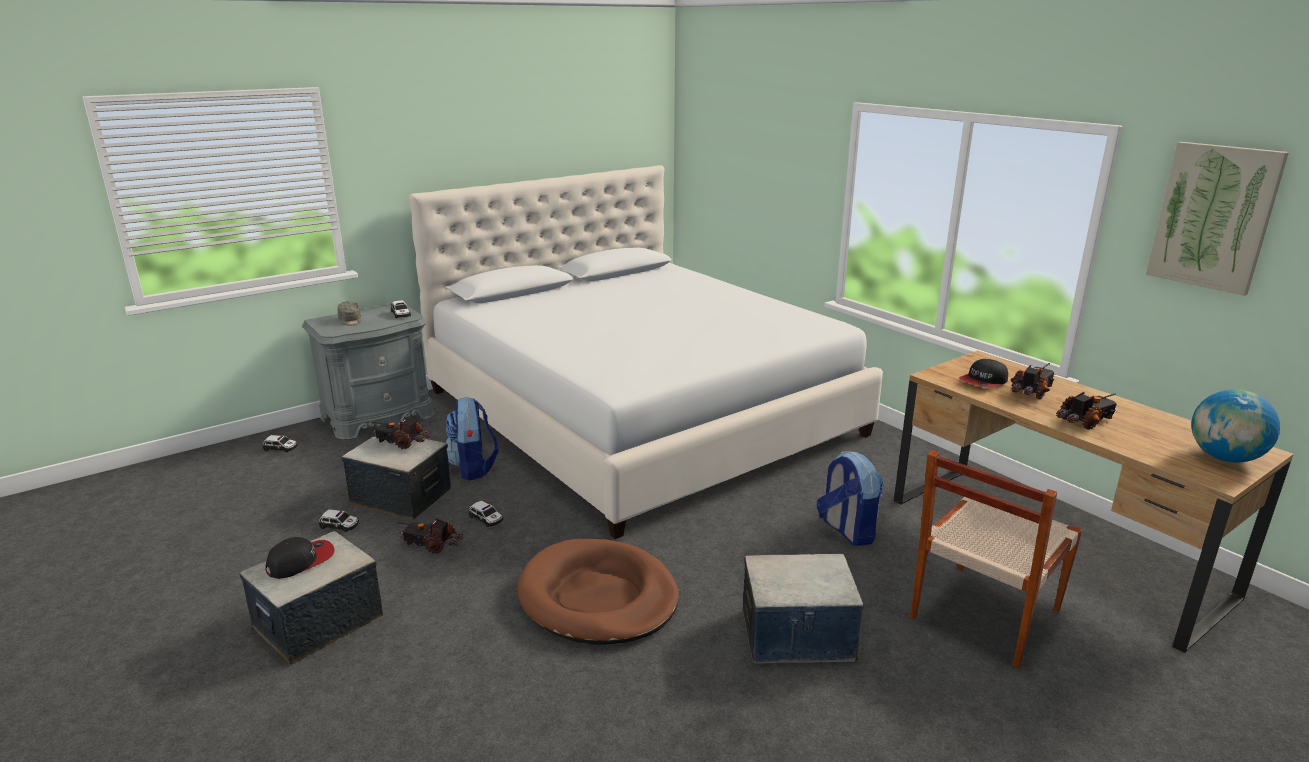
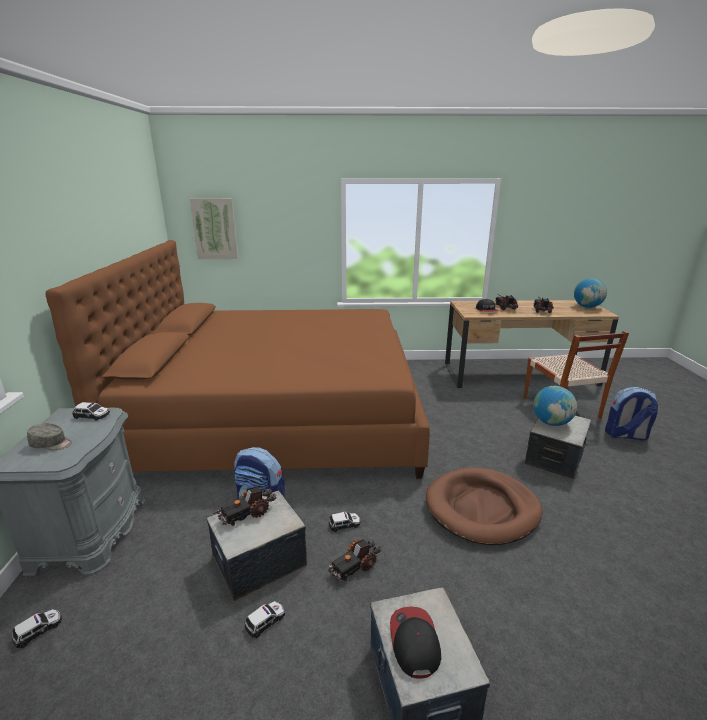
camera: 55 degrees left, 0 degrees up
white bed [409,165,883,539] -> brown bed [46,240,430,479]
backpack [817,451,884,546] -> backpack moved to [605,387,658,441]
picture [1146,142,1289,296] -> picture moved to [190,198,238,259]
none -> globe [533,386,577,426]

